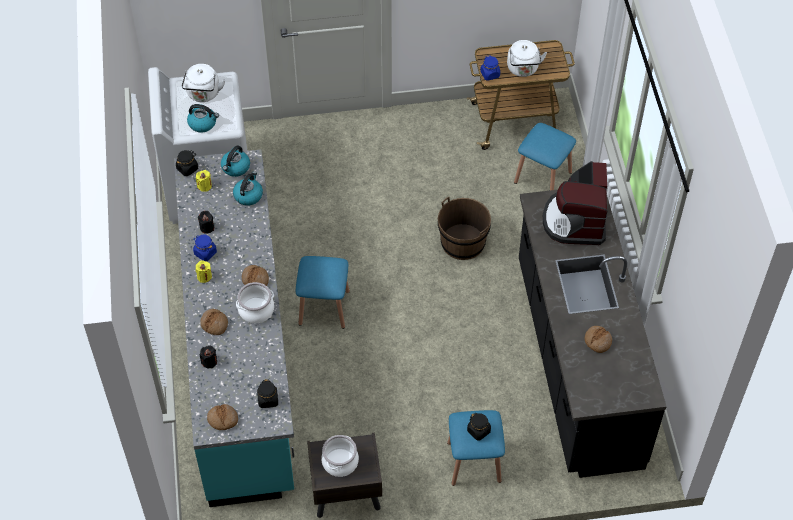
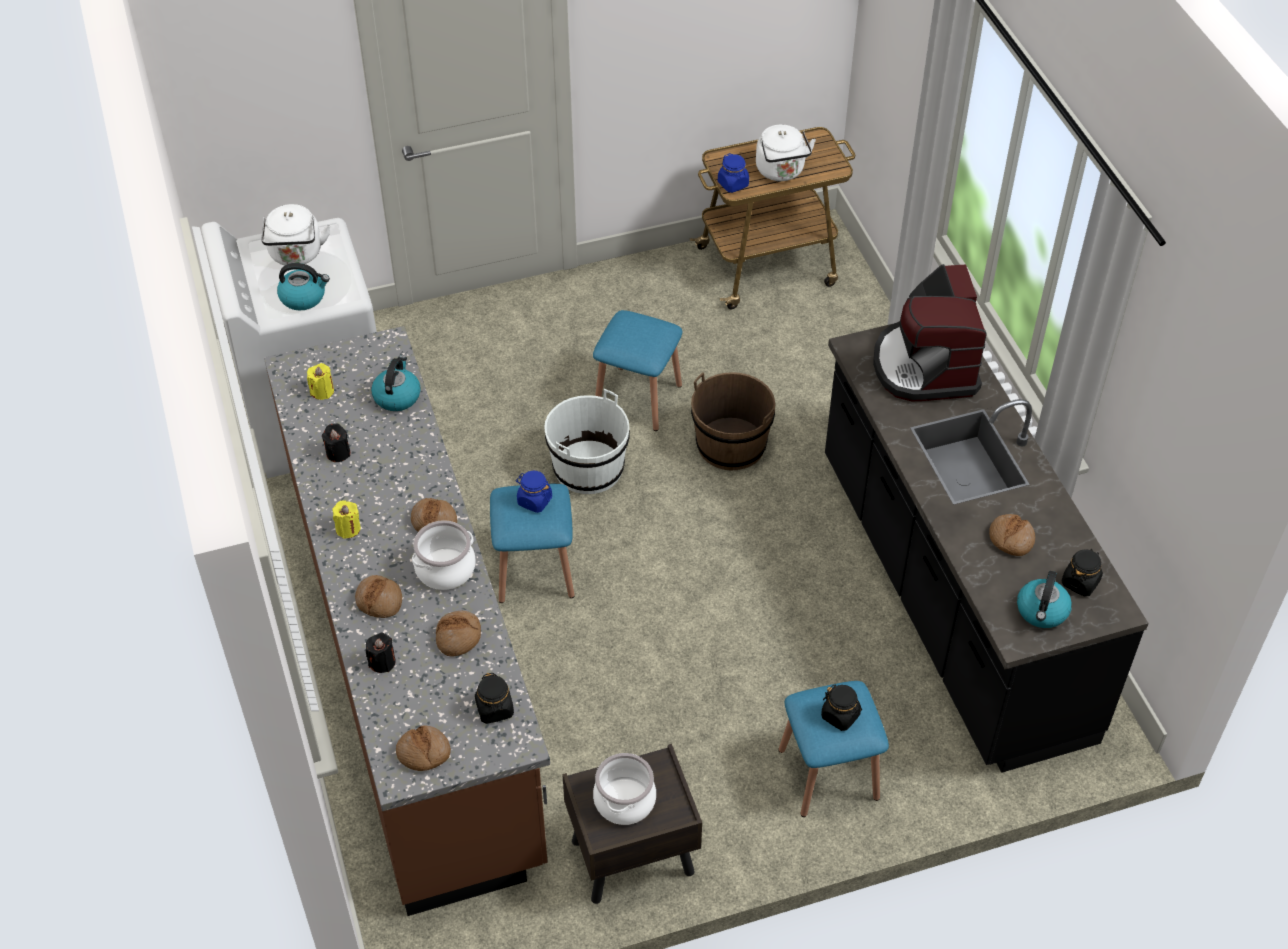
camera: 10 degrees left, 5 degrees down
turquoise counter [174,149,294,507] -> brown counter [264,326,550,916]
black jar [176,150,198,176] -> black jar moved to [1061,549,1103,597]
blue jar [193,235,217,261] -> blue jar moved to [516,471,552,513]
kettle [221,145,250,177] -> kettle moved to [1017,571,1072,628]
blue stool [514,123,576,190] -> blue stool moved to [593,310,682,431]
none -> bread [436,610,481,657]
none -> white bucket [544,389,630,494]

